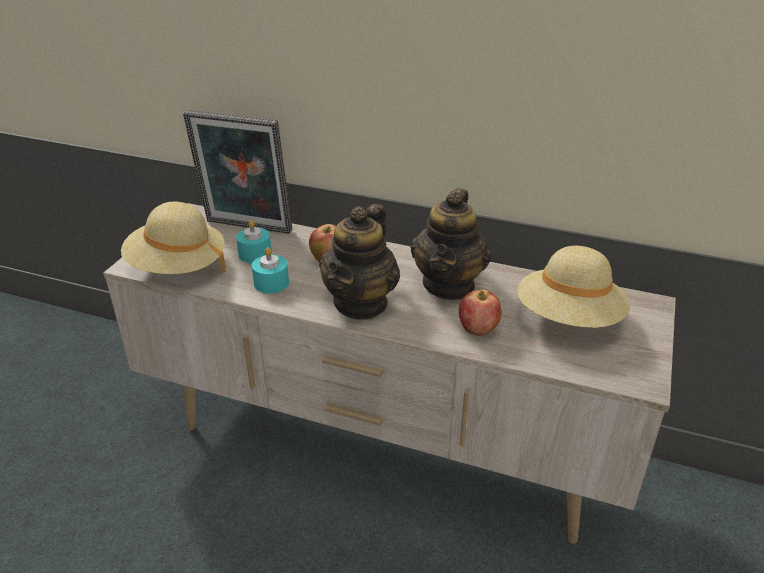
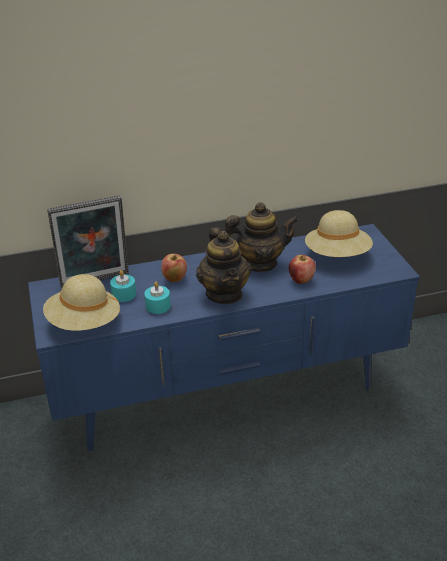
camera: 35 degrees left, 0 degrees up
beige tv stand [103,203,676,544] -> blue tv stand [28,224,420,452]
teapot [410,188,492,300] -> teapot turned 75 degrees counterclockwise [225,202,299,272]

